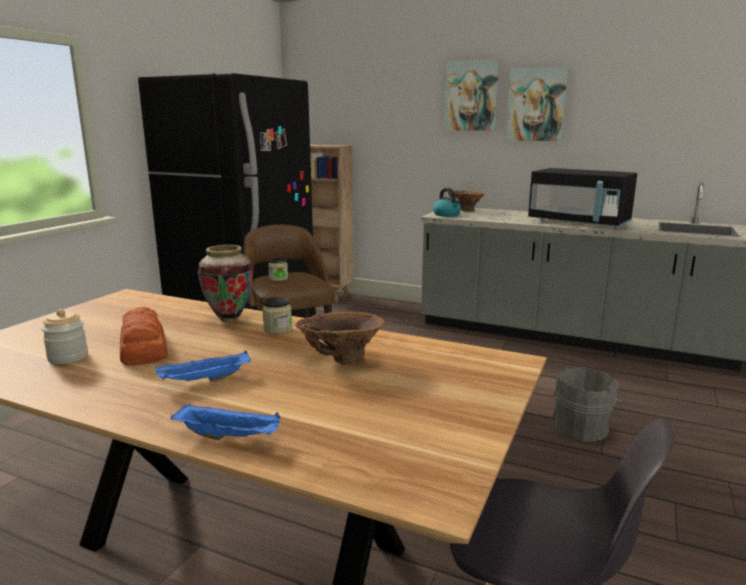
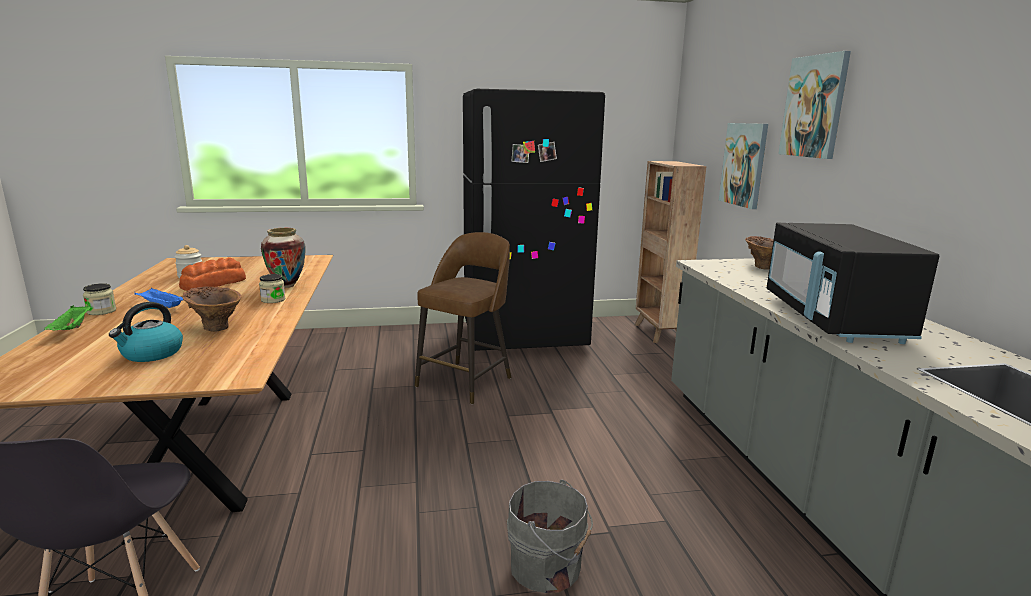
camera: 55 degrees right, 0 degrees up
blue tray [171,403,281,440] -> green tray [44,305,91,330]
jar [268,257,288,281] -> jar moved to [83,283,116,315]
kettle [433,188,461,217] -> kettle moved to [109,302,183,362]
picture [506,67,569,141] -> picture moved to [719,123,768,209]

